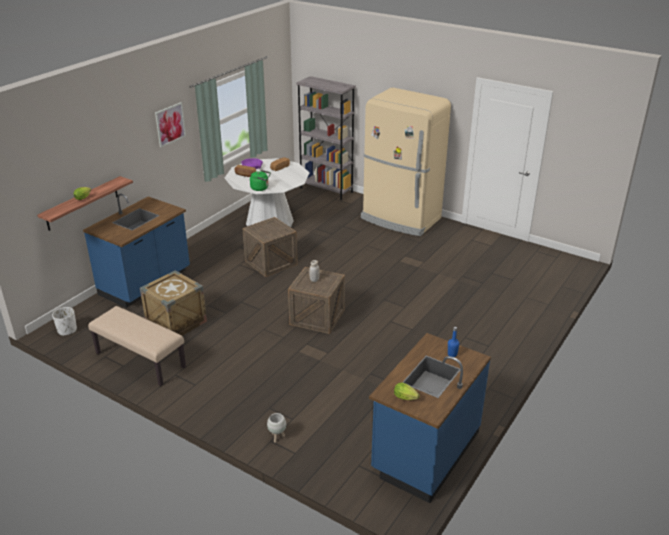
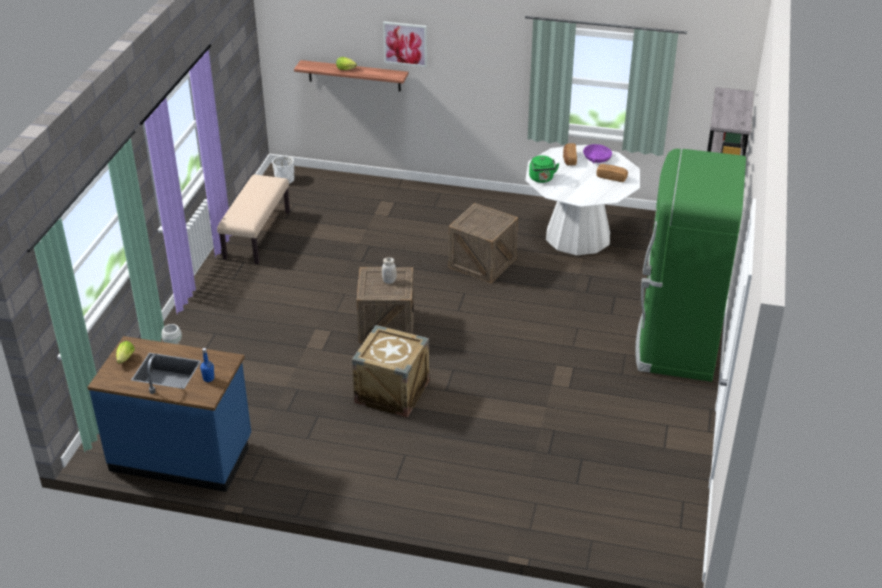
camera: 70 degrees right, 5 degrees up
blue counter [83,194,190,308] -> none
crate [140,270,207,336] -> crate moved to [352,325,429,418]
picture [155,102,186,147] -> picture moved to [383,21,427,67]
beige fridge [361,88,451,236] -> green fridge [636,149,746,382]

